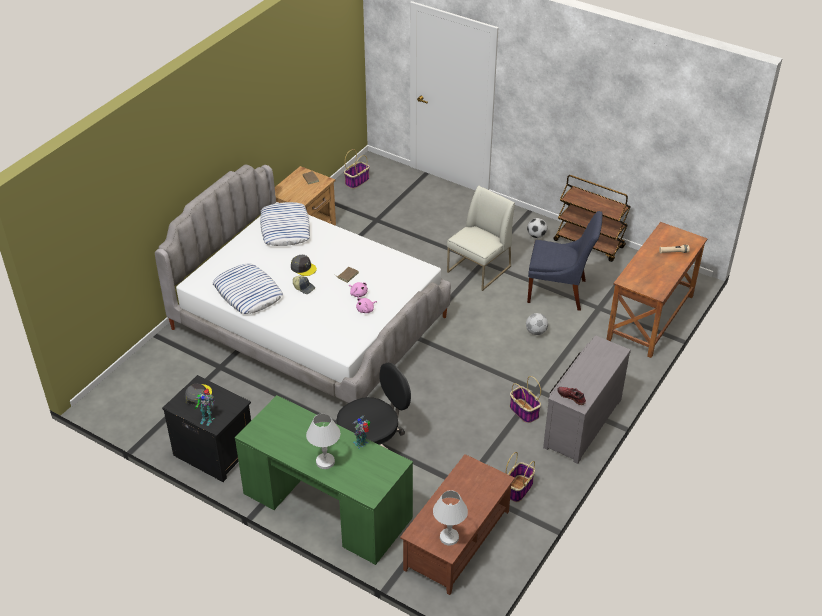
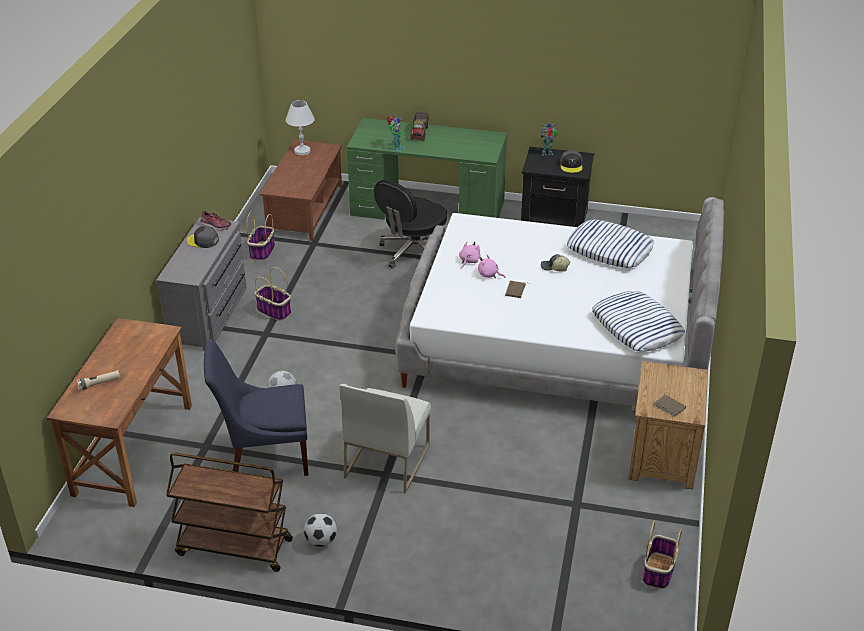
camera: 160 degrees right, 5 degrees down
grey cap [291,255,317,276] -> grey cap moved to [187,226,219,248]
white table lamp [306,413,340,469] -> toy truck [410,112,429,140]

